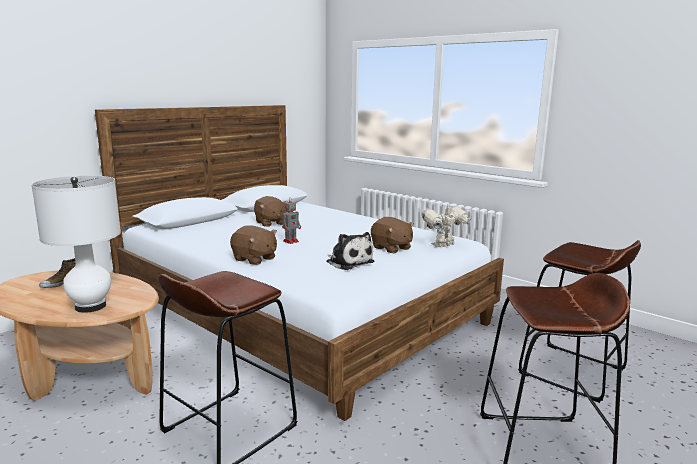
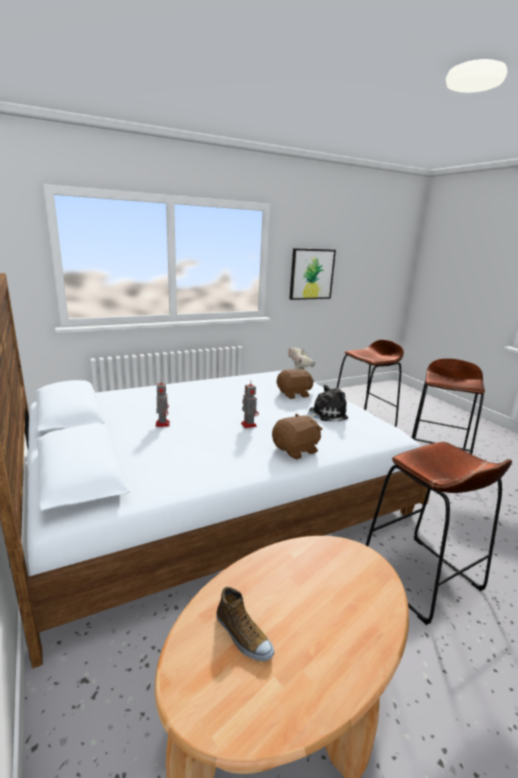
camera: 70 degrees left, 5 degrees up
white table lamp [31,176,121,313] -> none
brown plush toy [254,196,287,227] -> toy robot [156,382,170,427]
none -> picture [289,248,336,300]

